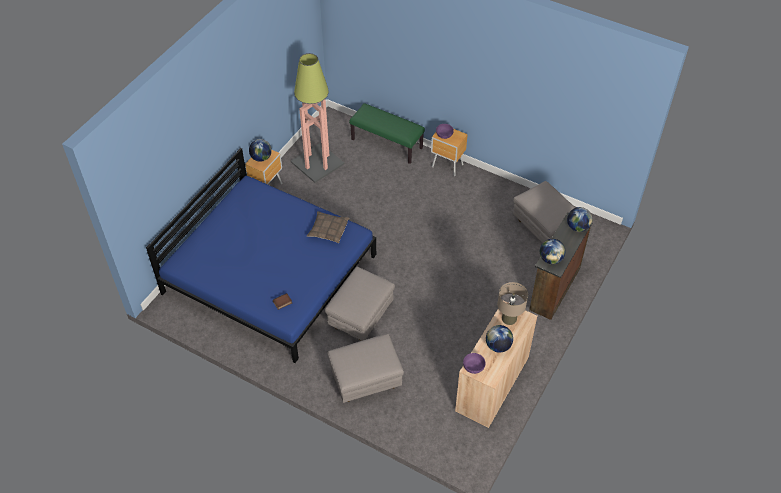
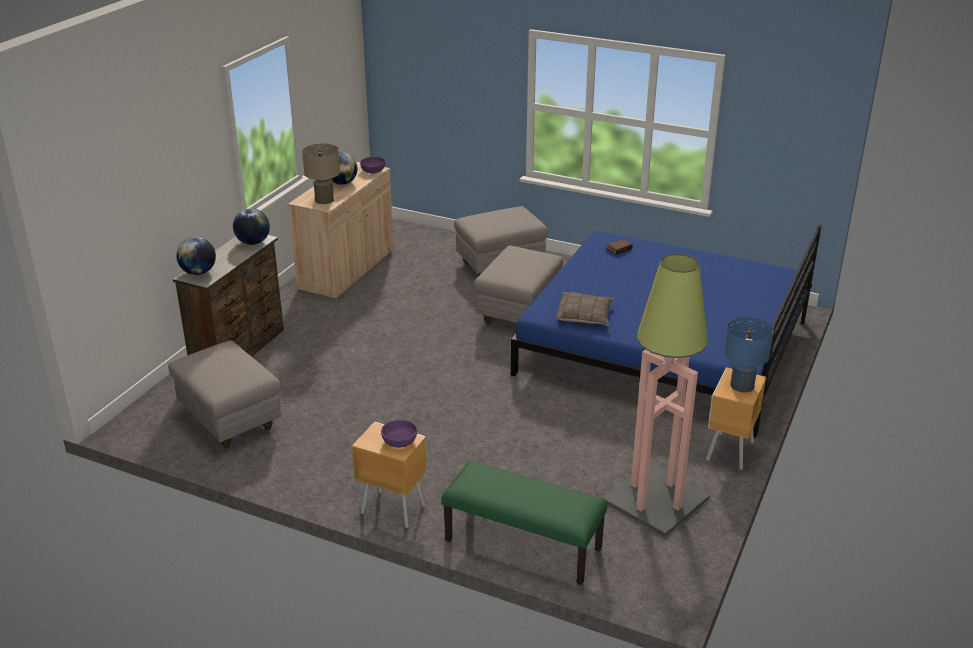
camera: 175 degrees right, 20 degrees down
globe [249,139,272,162] -> blue table lamp [724,317,774,393]

